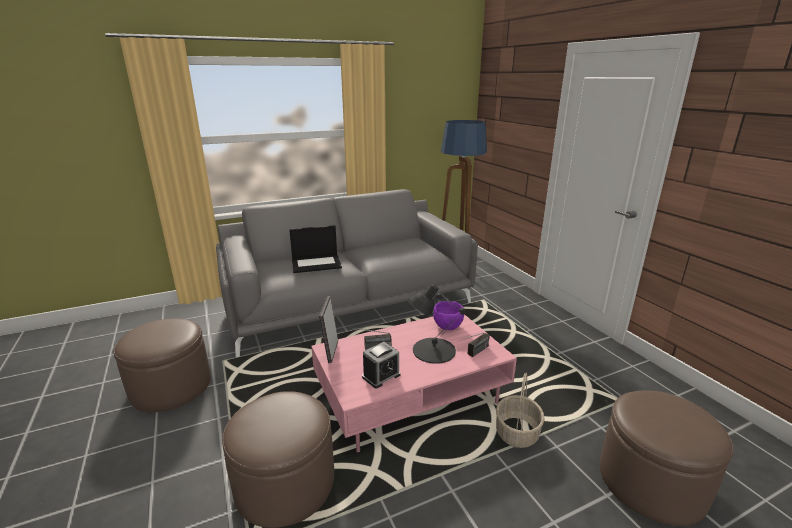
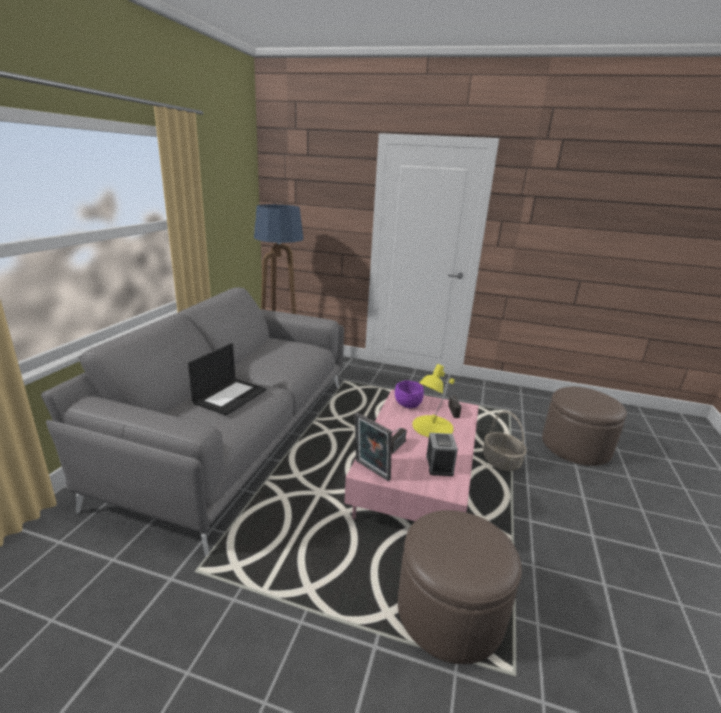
camera: 50 degrees left, 0 degrees up
brown ottoman [114,319,211,412] -> none
black table lamp [410,284,466,364] -> yellow table lamp [412,364,455,437]

